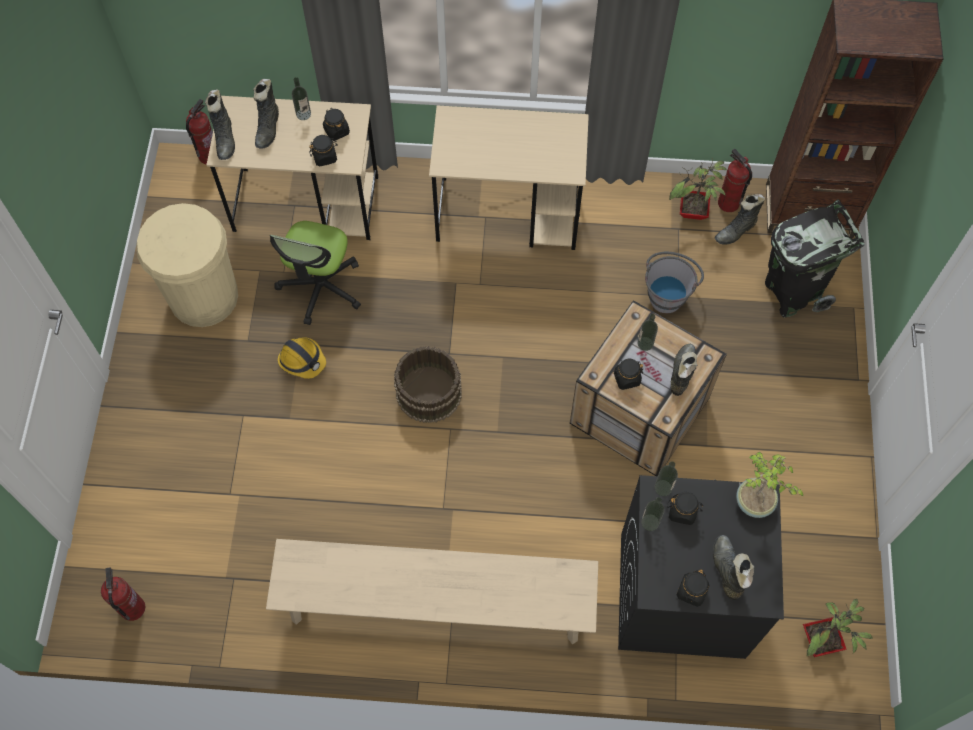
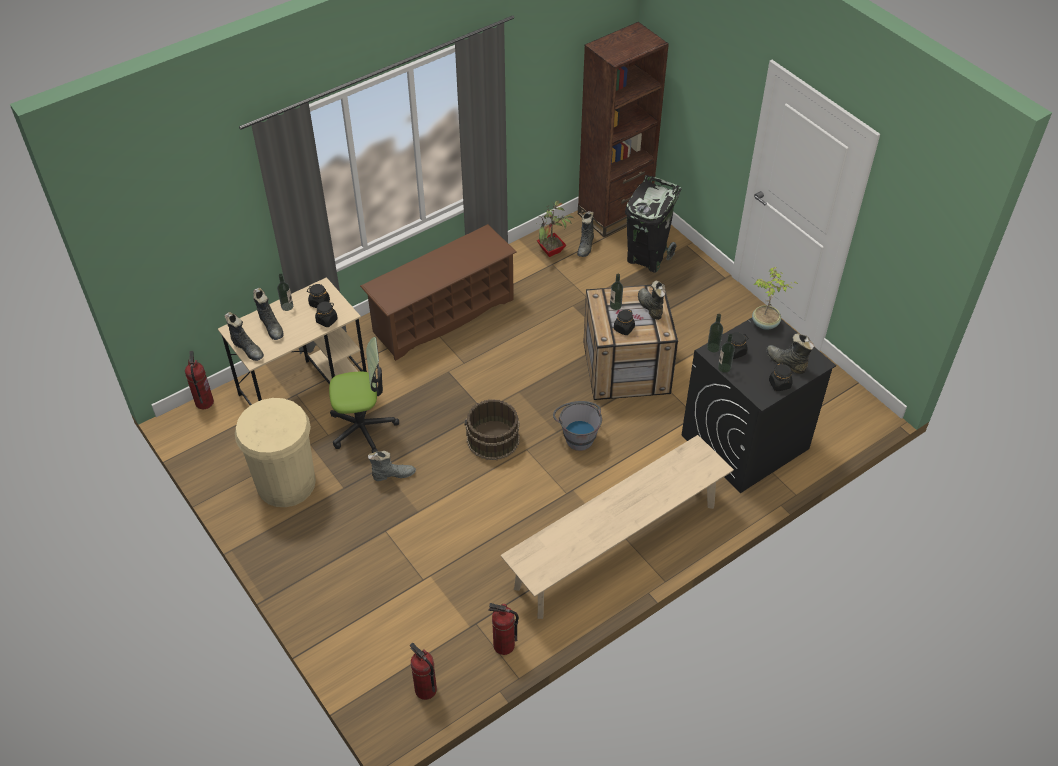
camera: 40 degrees left, 15 degrees down
office chair [270,221,361,325] -> office chair turned 75 degrees counterclockwise [329,337,399,453]
hard hat [278,337,326,379] -> grey boot [368,451,416,481]
beige desk [429,105,589,250] -> brown shoe rack [360,224,517,361]
grey bucket [645,252,704,313] -> grey bucket moved to [553,401,602,451]
fire extinguisher [718,148,752,212] -> fire extinguisher moved to [488,603,519,655]
potted plant [803,599,873,657] -> none

